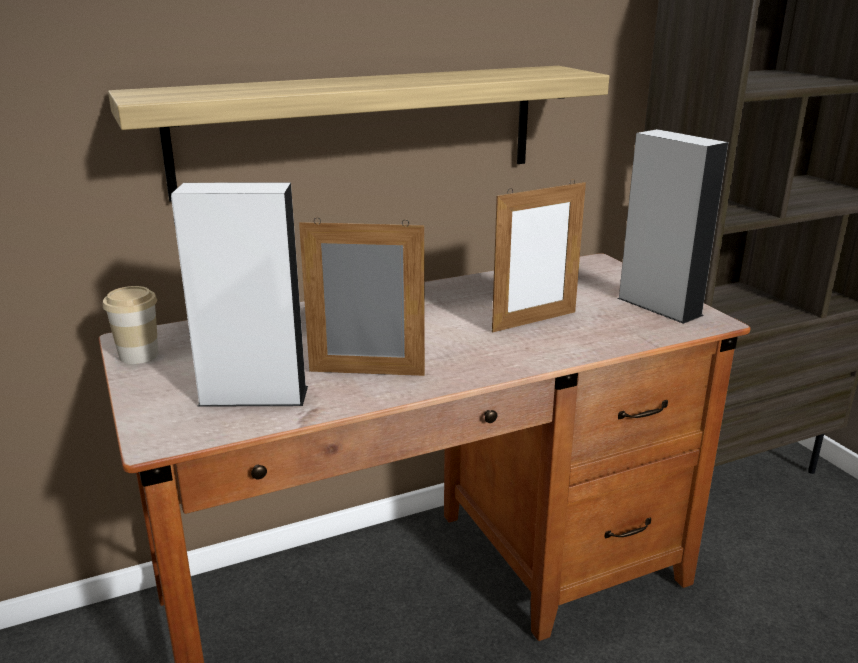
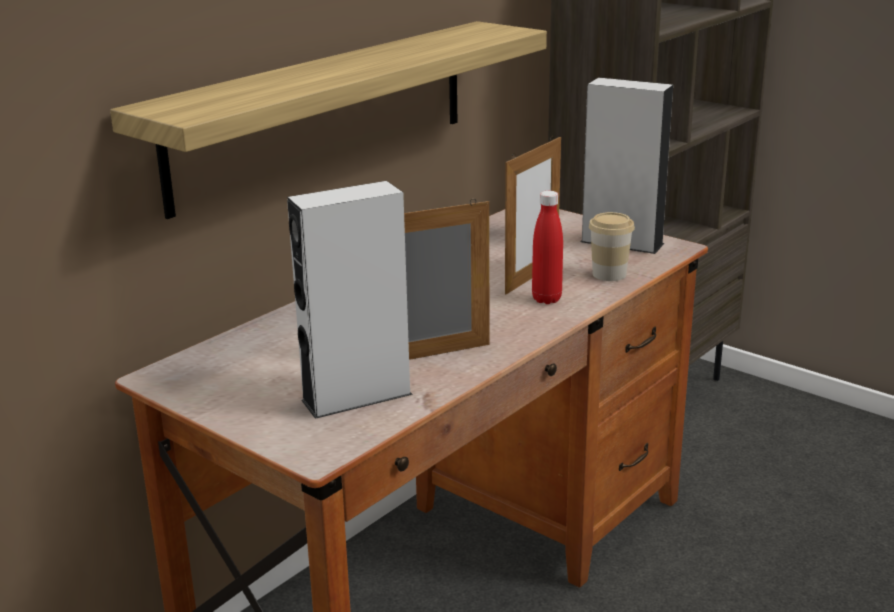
camera: 25 degrees left, 0 degrees up
cup [103,286,158,364] -> cup moved to [589,212,635,281]
none -> red bottle [532,191,563,304]

